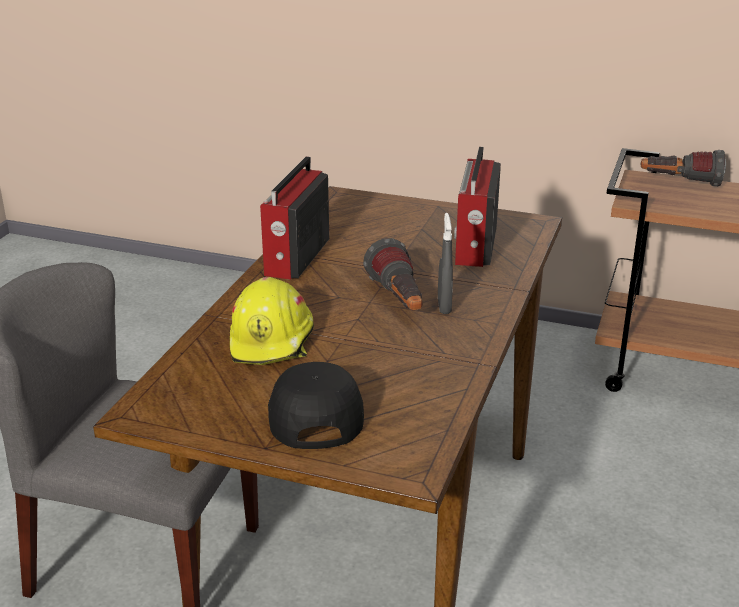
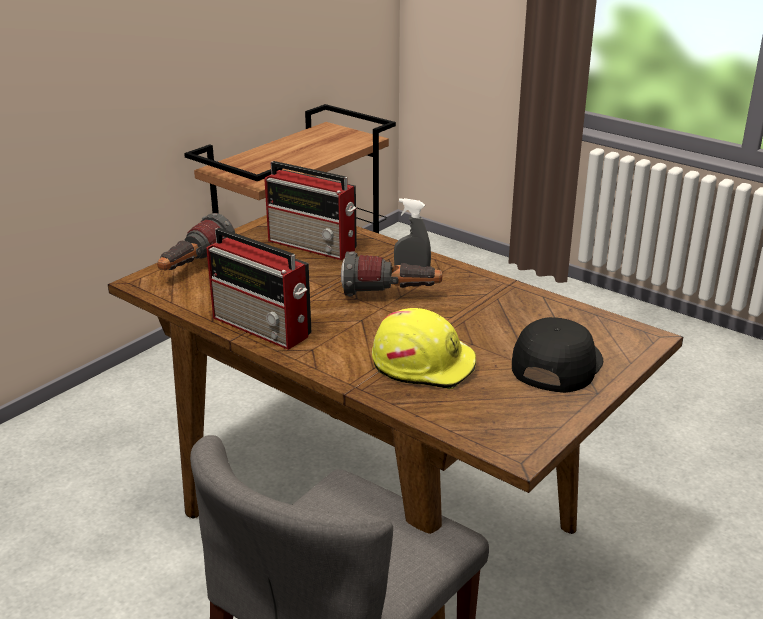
camera: 70 degrees left, 0 degrees up
black cap [268,362,364,449] -> black cap turned 105 degrees clockwise [512,317,603,393]
flashlight [641,150,726,186] -> flashlight moved to [157,213,235,271]

